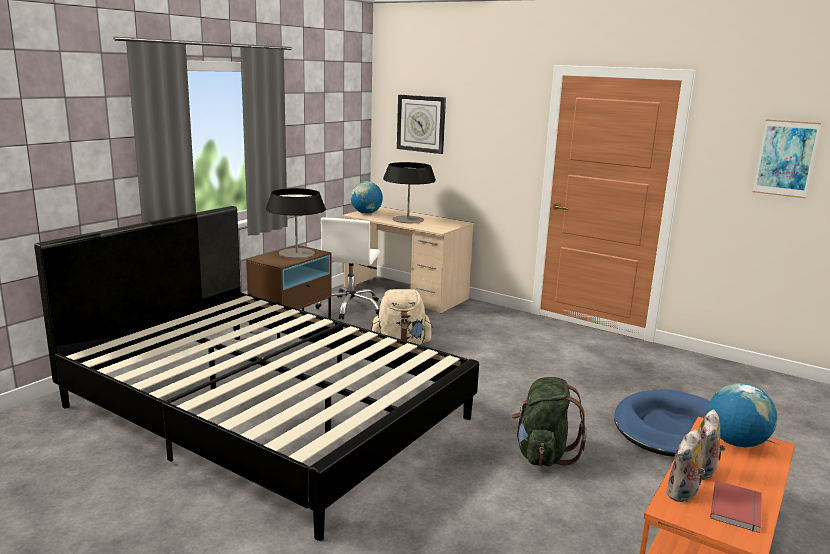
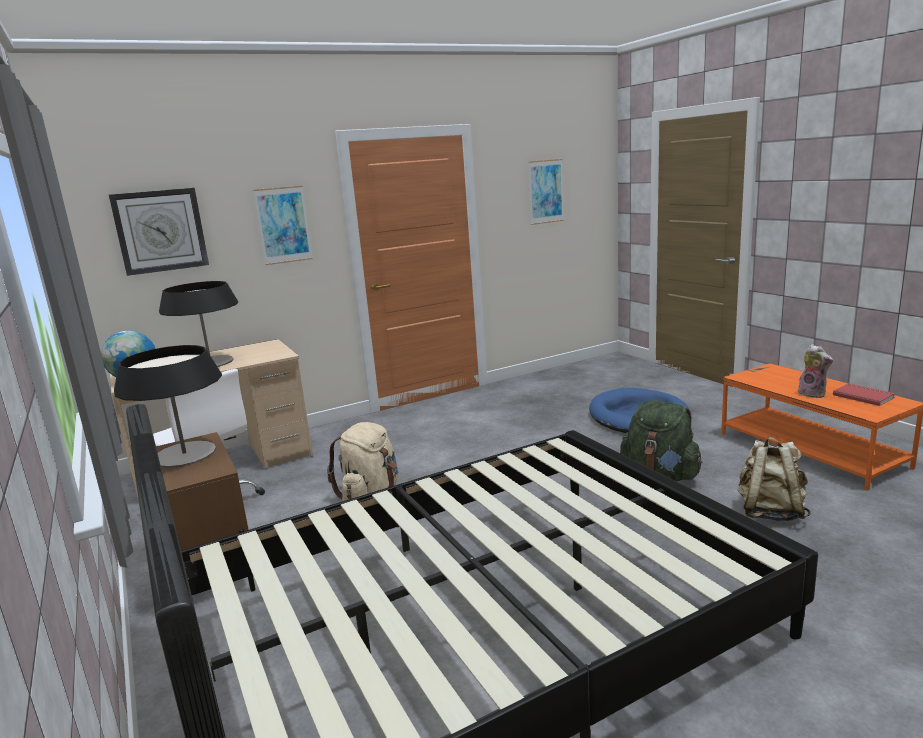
camera: 60 degrees left, 0 degrees up
plush toy [665,429,705,502] -> none
globe [708,383,777,447] -> none
none -> picture [253,186,313,265]
none -> beige backpack [738,437,811,522]

